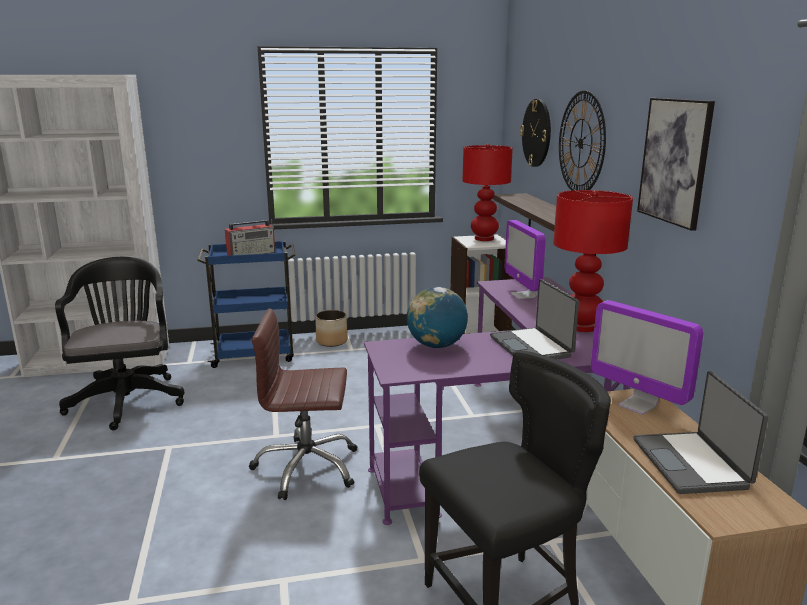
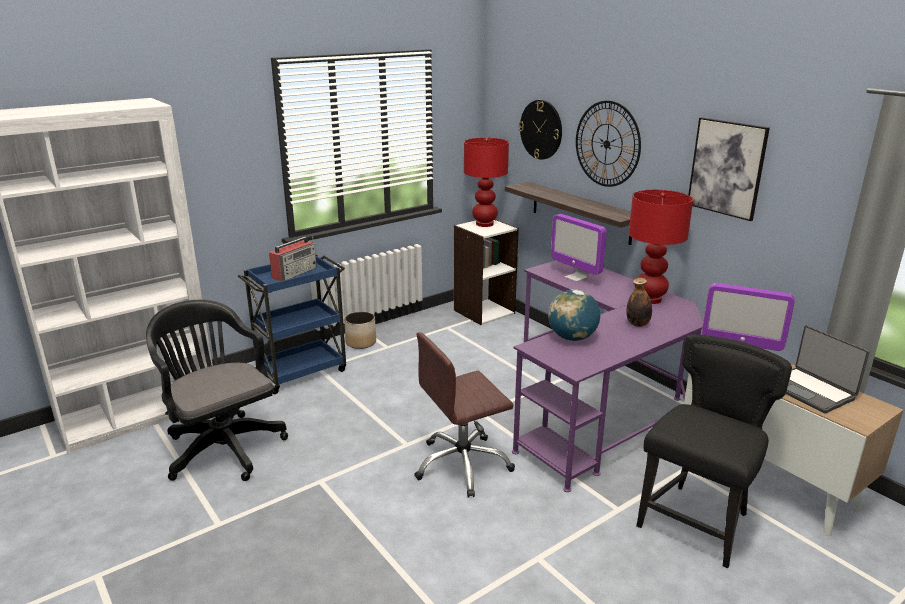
camera: 25 degrees left, 5 degrees up
laptop [490,279,579,360] -> bottle [626,278,652,327]

